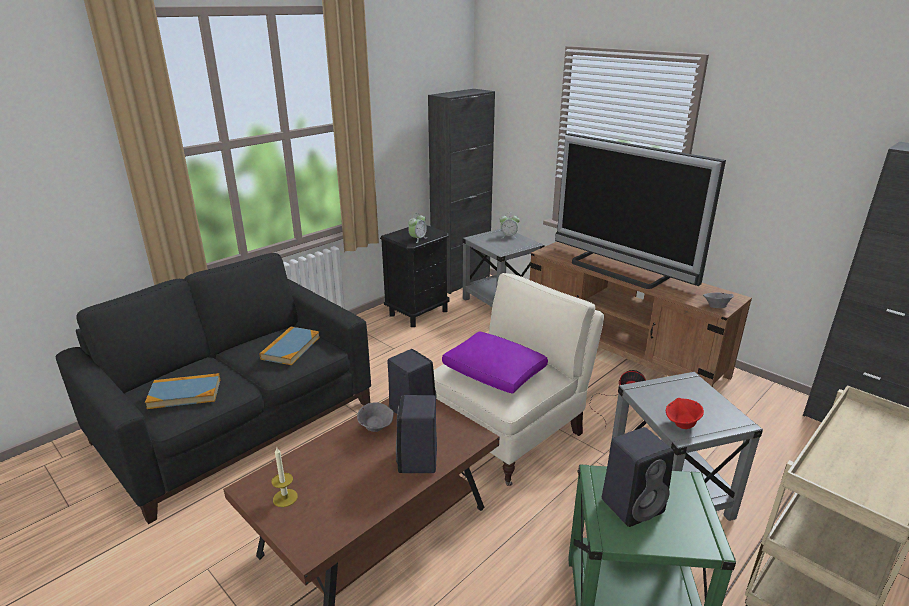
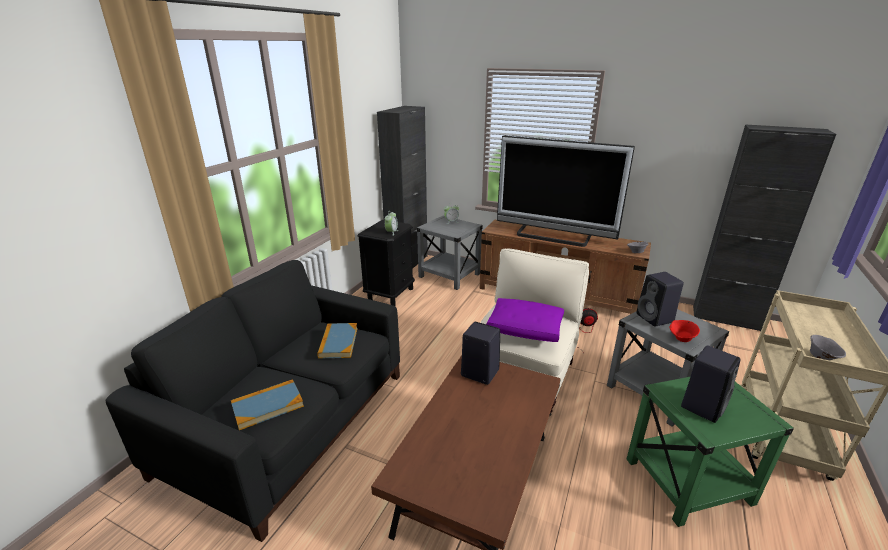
camera: 20 degrees left, 0 degrees up
candle [272,448,298,507] -> none
grey bowl [357,402,394,432] -> grey bowl moved to [810,335,846,360]
black speaker [396,395,437,473] -> black speaker moved to [636,272,684,326]

